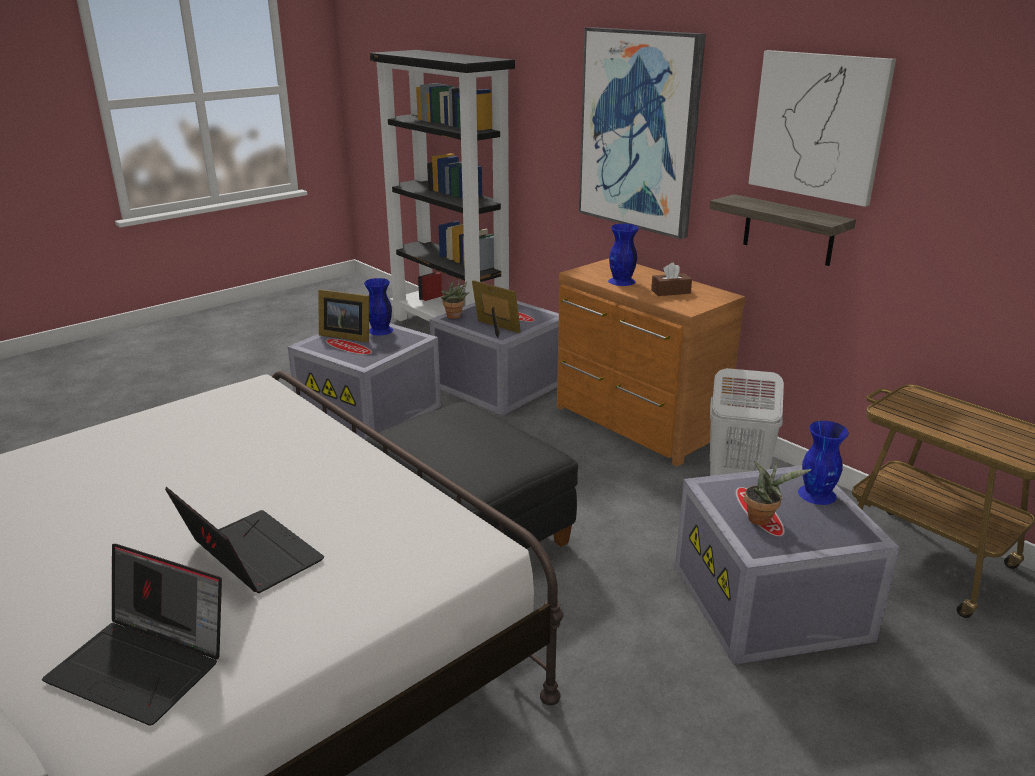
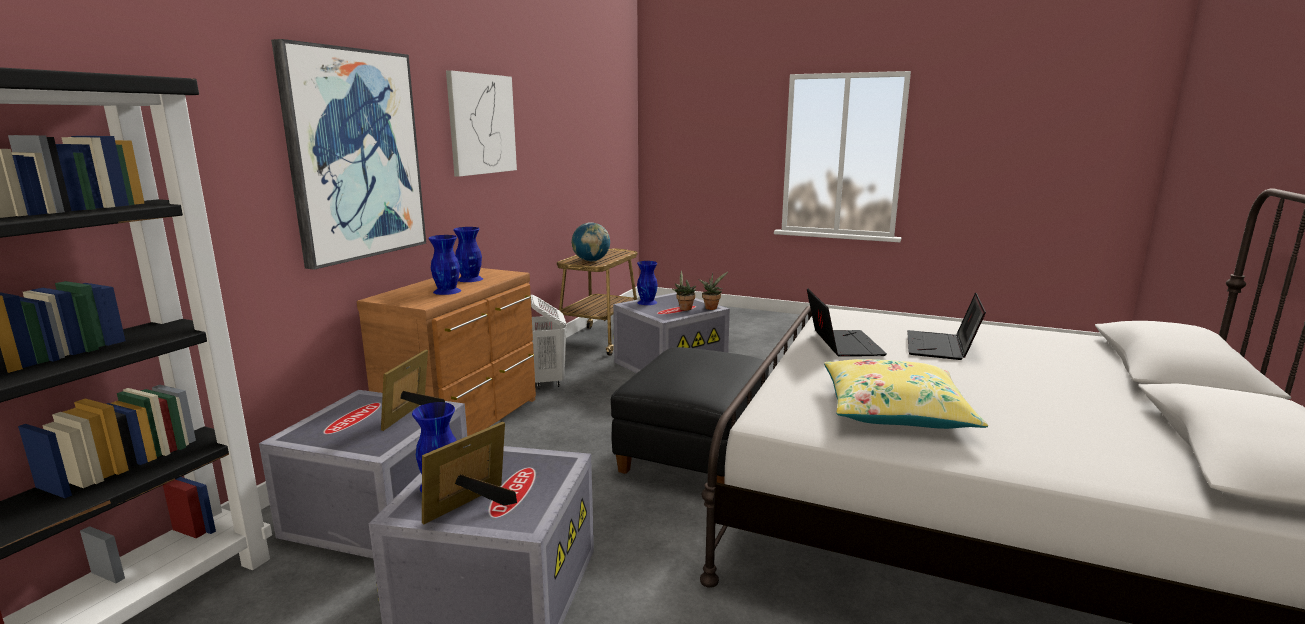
camera: 115 degrees left, 10 degrees down
laptop [42,544,222,726] -> laptop moved to [807,288,887,357]
picture frame [318,289,369,342] -> picture frame turned 135 degrees counterclockwise [422,422,517,524]
potted plant [441,280,469,319] -> potted plant moved to [698,272,728,310]
brown tissue box [651,262,692,296] -> blue vase [453,227,483,282]
shelf [709,194,856,266] -> none
none -> globe [571,222,610,262]
none -> yellow pillow [824,359,988,429]

